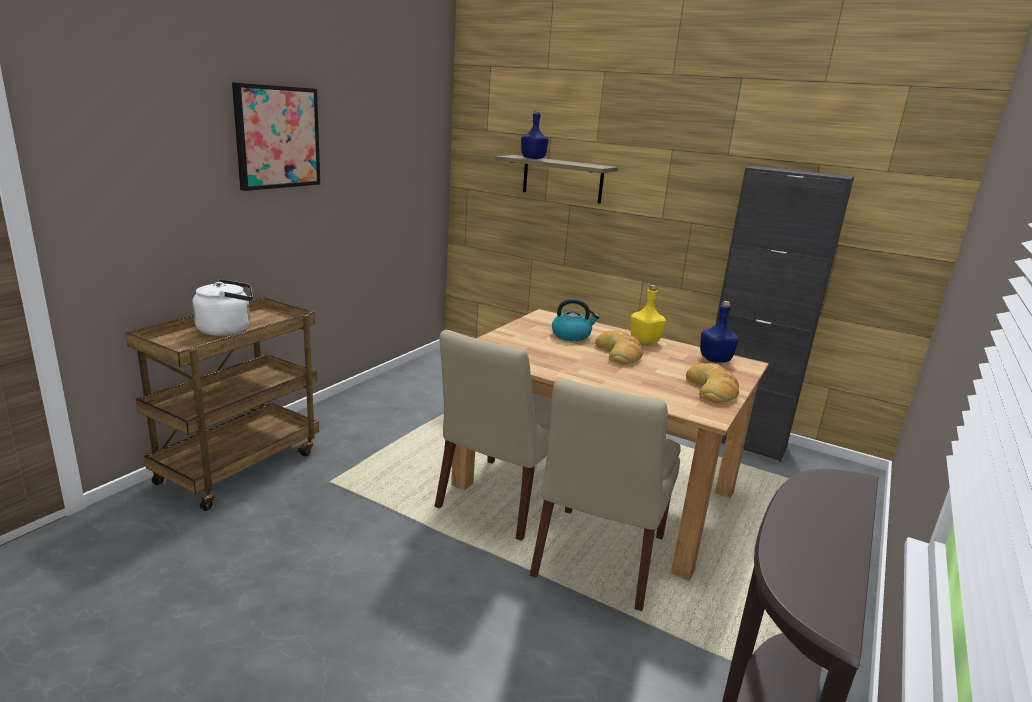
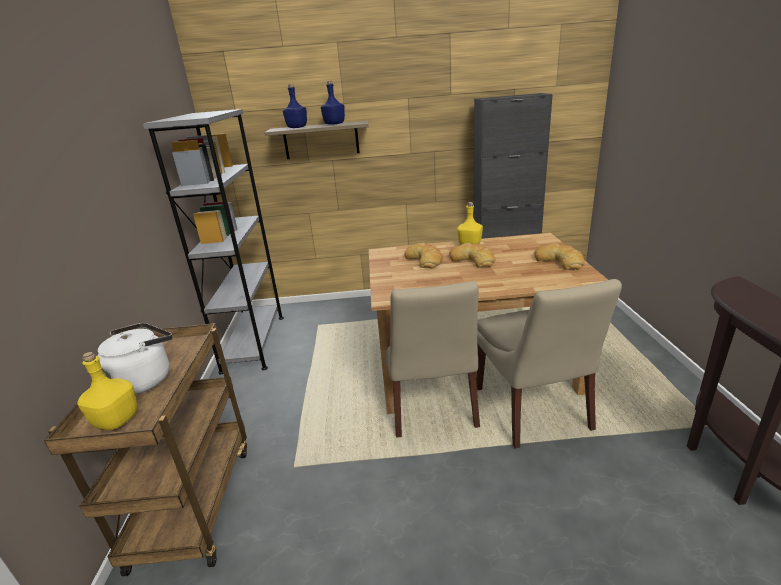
camera: 30 degrees left, 5 degrees up
picture [232,82,320,191] -> none
kettle [552,299,600,341] -> bread [404,243,443,268]
blue bottle [700,301,739,363] -> blue bottle moved to [321,81,345,125]
none -> yellow bottle [77,352,137,430]
none -> grey bookcase [143,109,284,375]

